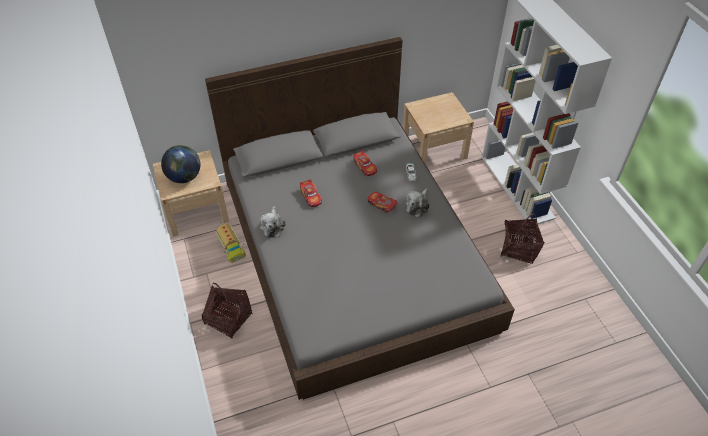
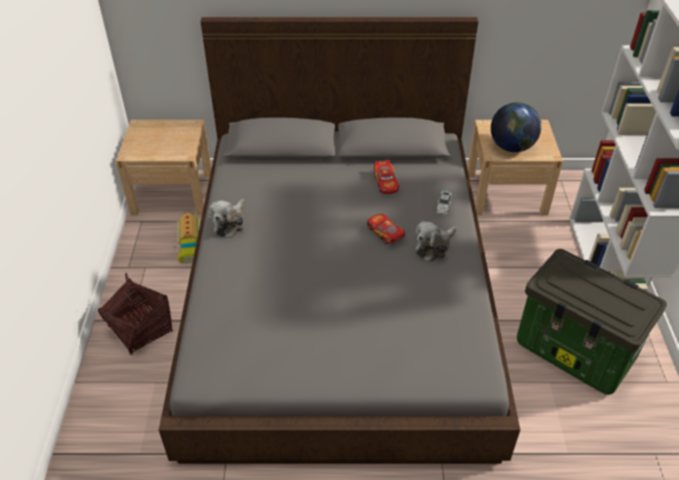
camera: 20 degrees right, 5 degrees down
globe [161,145,200,183] -> globe moved to [491,102,541,152]
toy car [300,179,322,207] -> none
basket [501,214,544,264] -> storage box [517,249,667,395]

